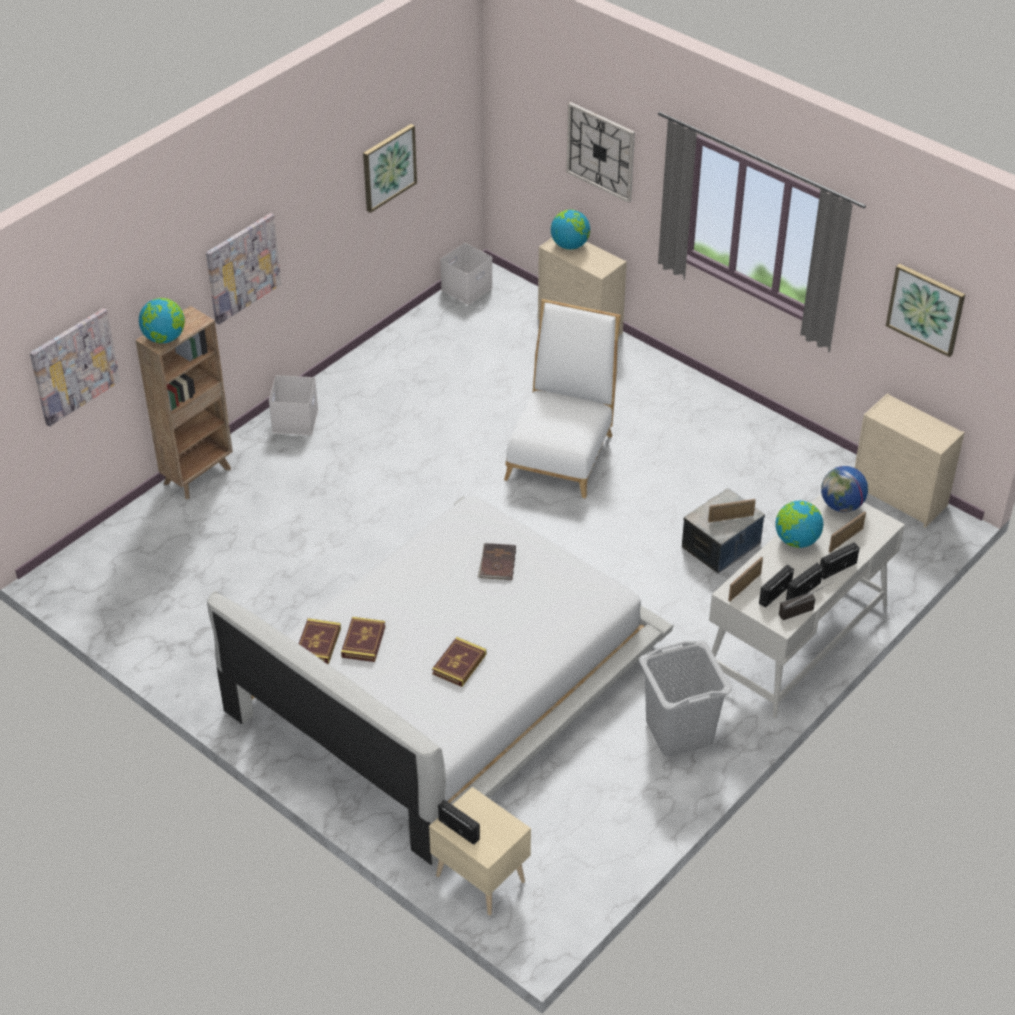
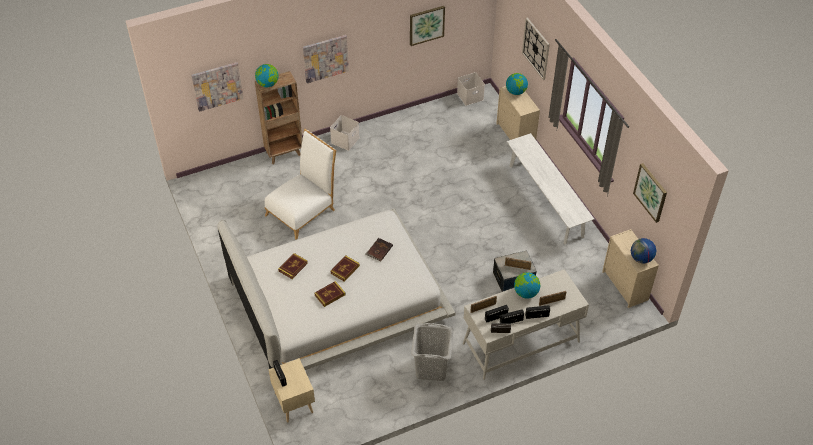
camera: 25 degrees right, 5 degrees up
book [299,618,341,664] -> book moved to [330,256,360,282]
white chair [504,299,621,498] -> white chair moved to [265,129,336,240]
globe [821,466,868,512] -> globe moved to [631,238,656,263]
none -> white bench [506,133,594,245]

